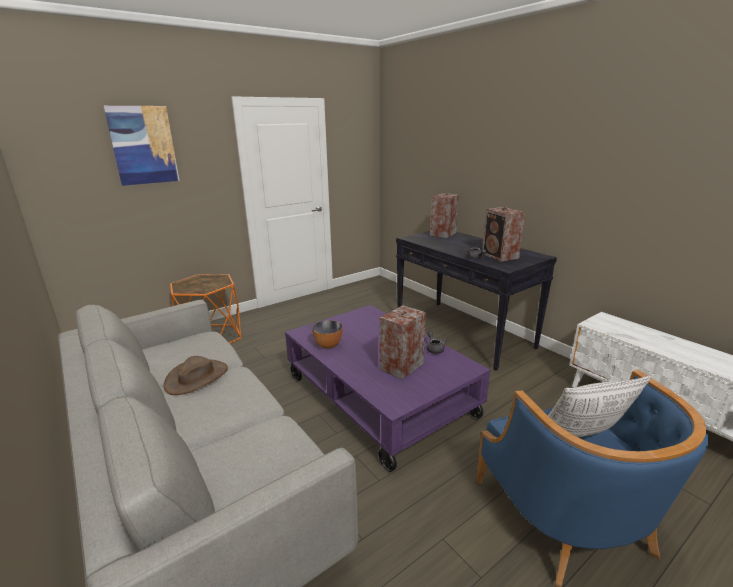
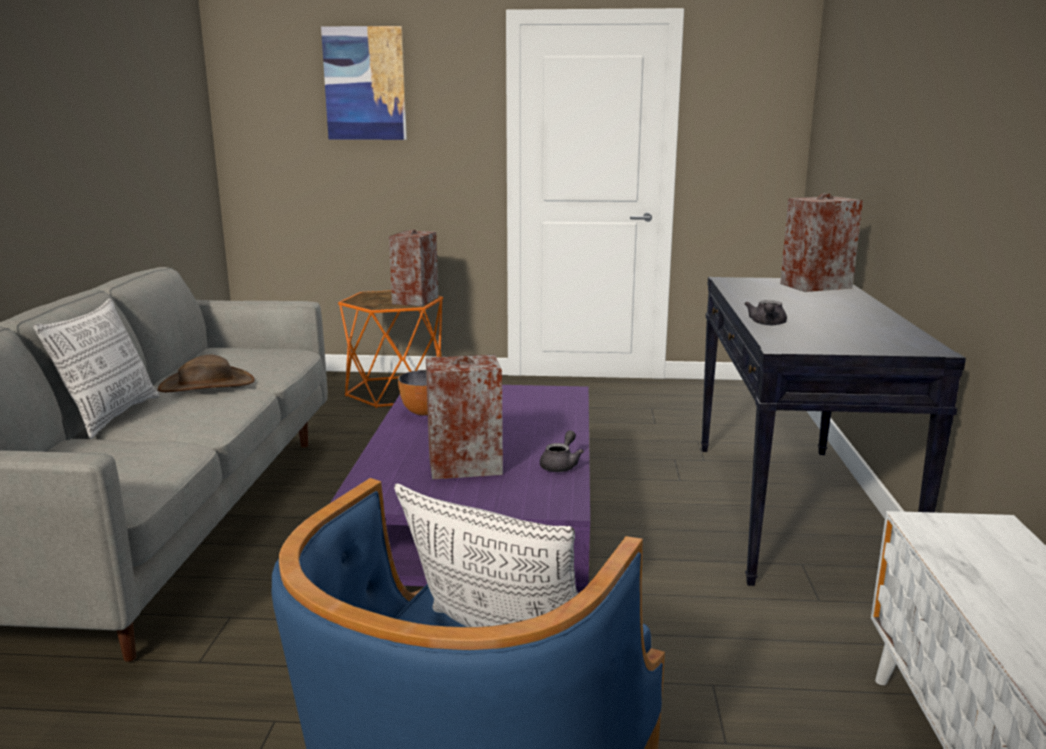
camera: 40 degrees right, 5 degrees down
speaker [482,207,525,262] -> speaker moved to [389,229,438,306]
none -> pillow [33,299,159,439]

